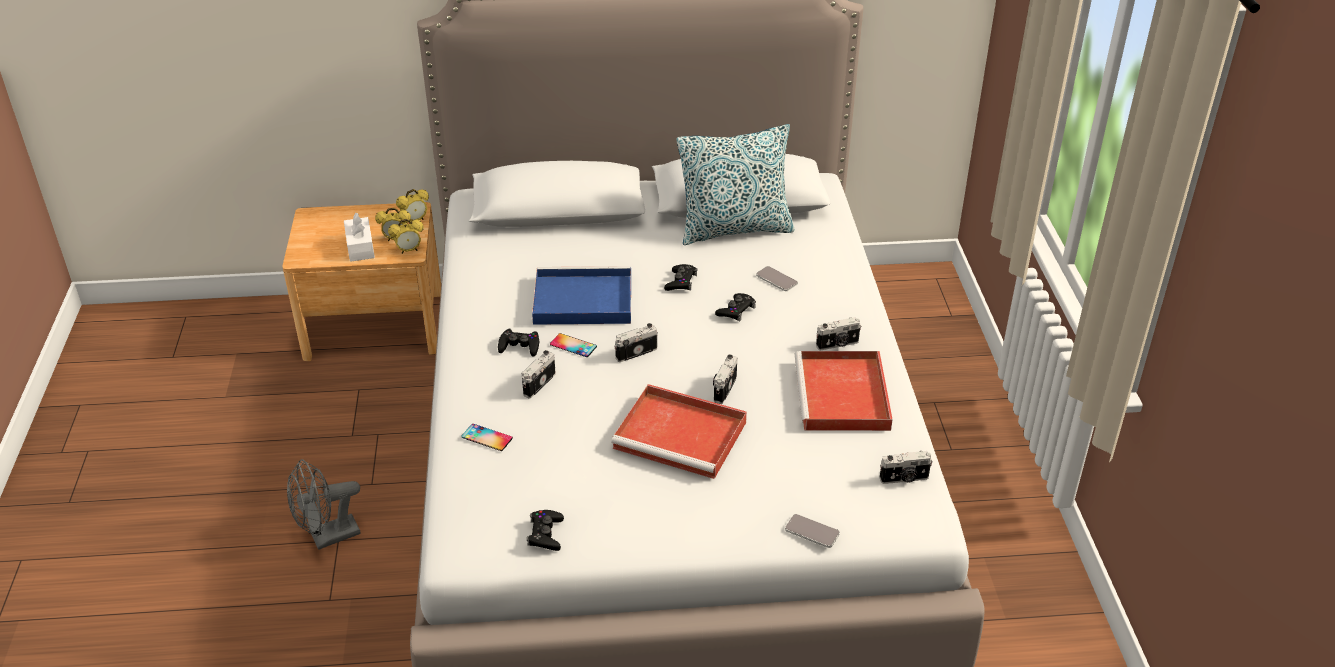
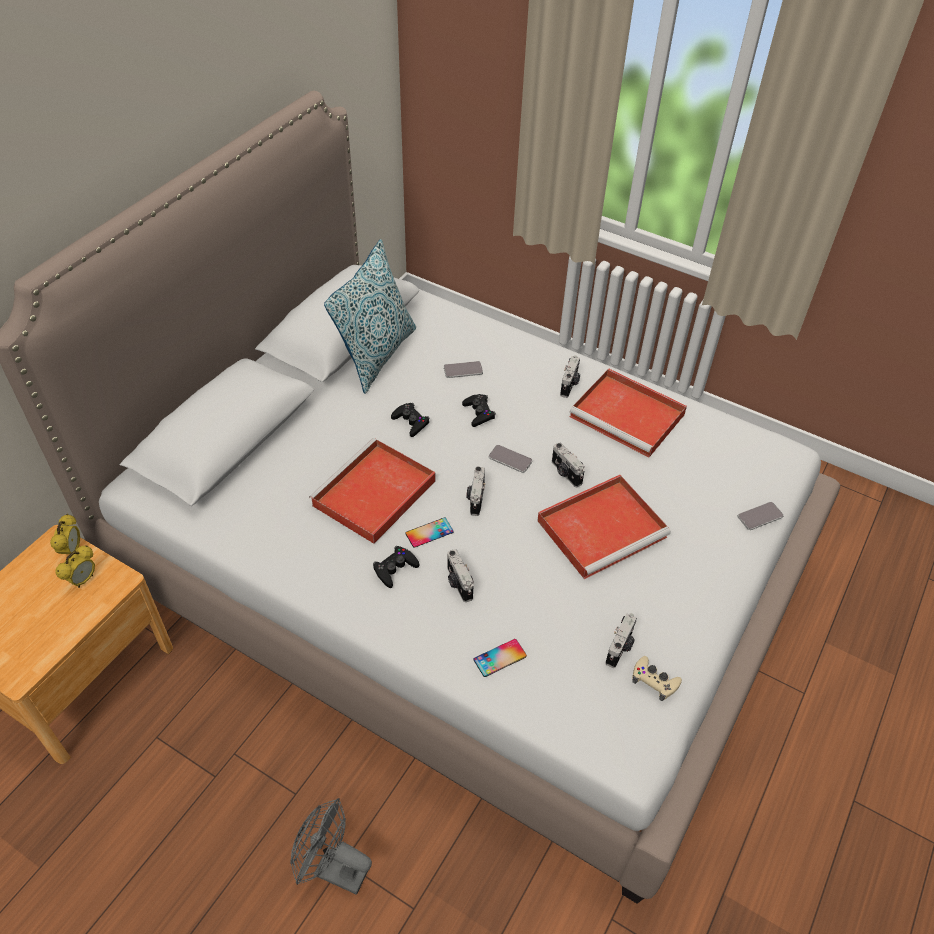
camera: 55 degrees left, 10 degrees up
grey fan [287,459,361,550] -> grey fan turned 105 degrees clockwise [290,798,372,895]
white tissue box [344,212,375,262] -> none
alarm clock [388,219,424,254] -> none
black game controller [527,510,564,551] -> beige game controller [632,656,682,701]
blue tray [532,266,631,325] -> red tray [309,438,436,544]
camera [879,451,933,484] -> camera moved to [605,613,637,668]
none -> phone [489,445,532,473]

